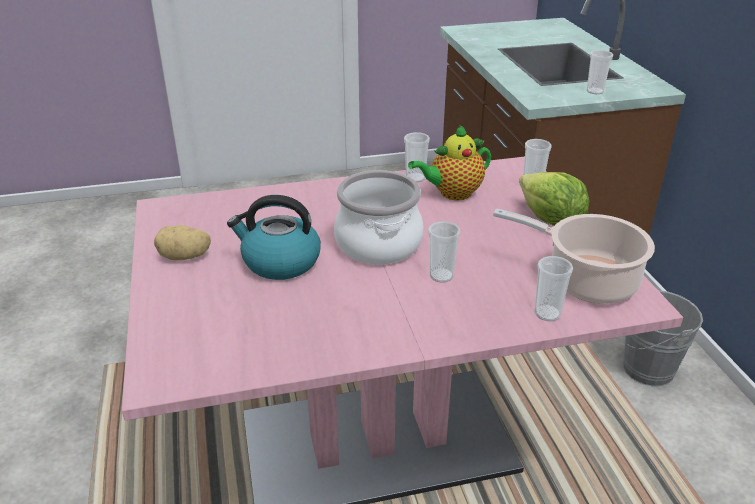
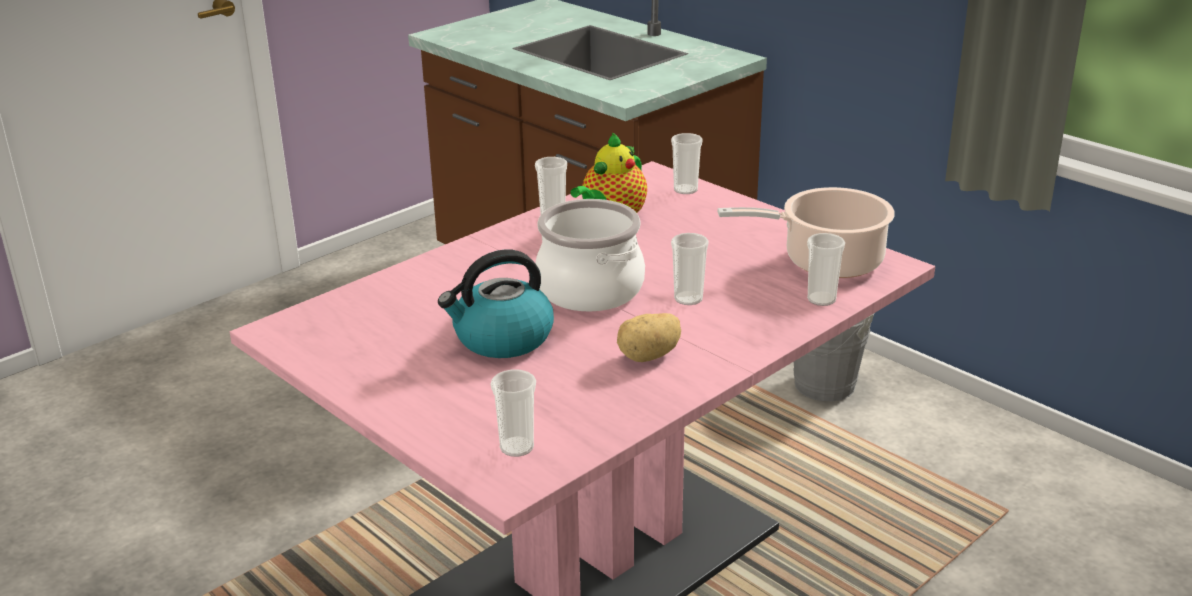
camera: 30 degrees left, 5 degrees down
potato [154,225,211,260] -> potato moved to [617,313,681,362]
lettuce [519,172,589,226] -> none
cup [587,50,613,94] -> cup moved to [491,369,536,457]

